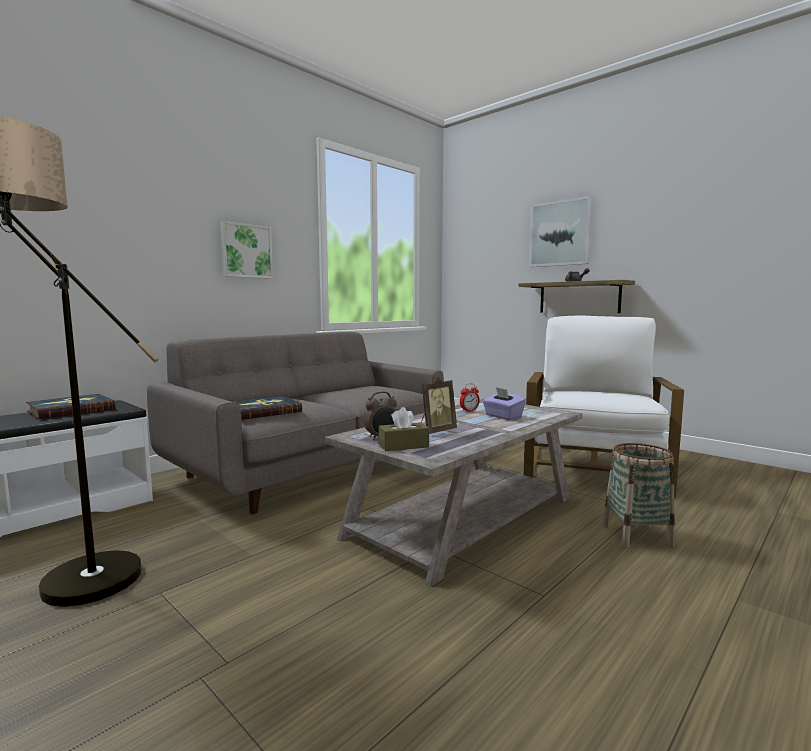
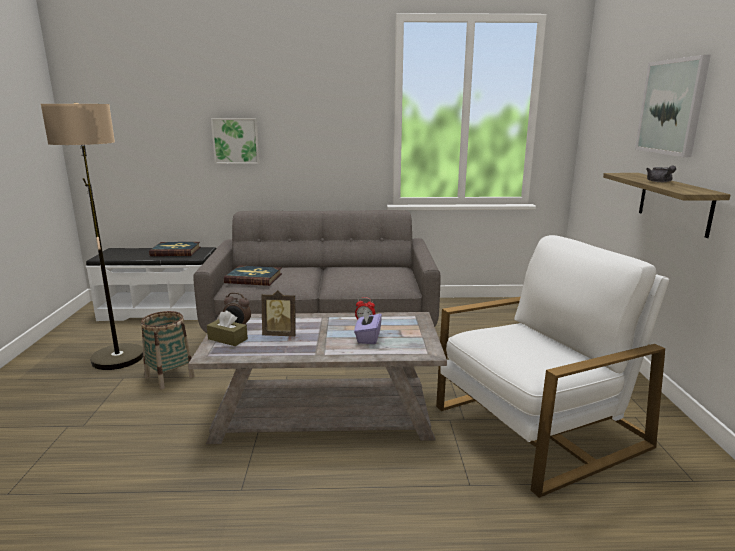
camera: 45 degrees right, 10 degrees up
picture [220,221,273,279] -> picture moved to [211,118,260,164]
basket [603,443,675,548] -> basket moved to [141,311,195,390]

